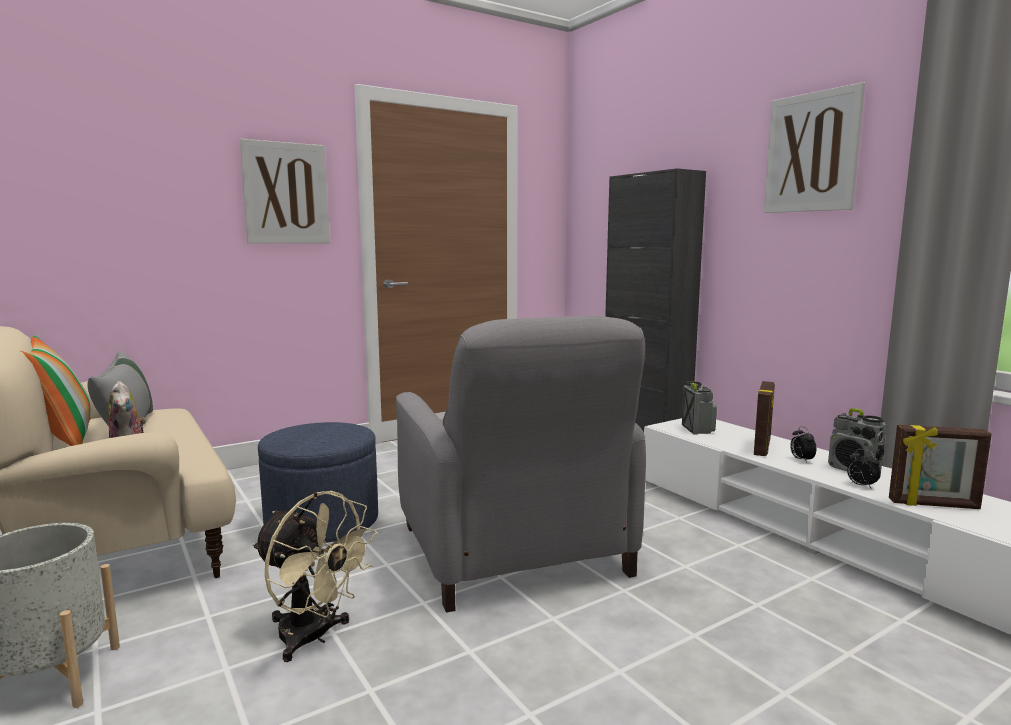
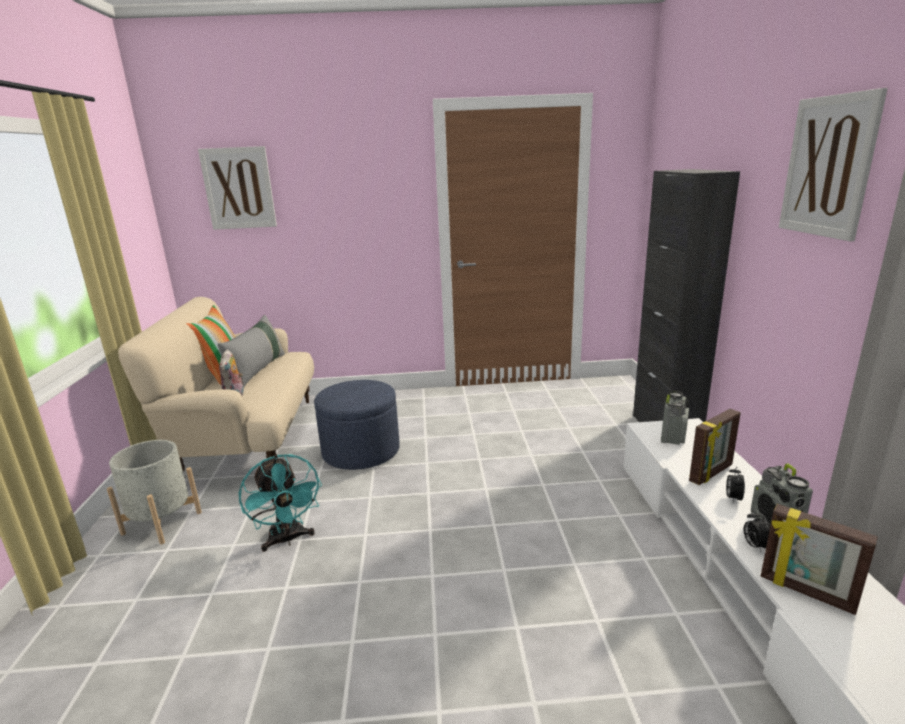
camera: 30 degrees right, 10 degrees up
picture [240,139,330,244] -> picture moved to [198,146,277,230]
beige fan [253,491,377,662] -> turquoise fan [239,454,322,552]
grey armchair [396,316,646,613] -> none

